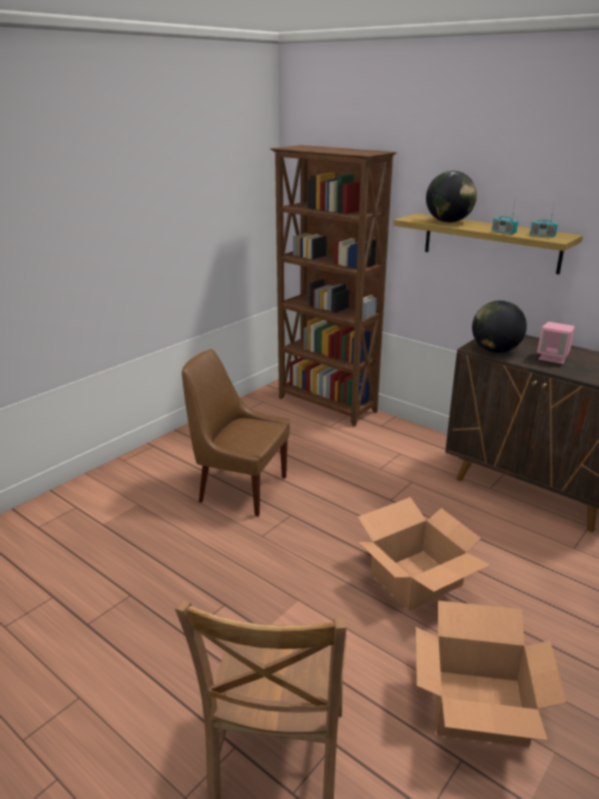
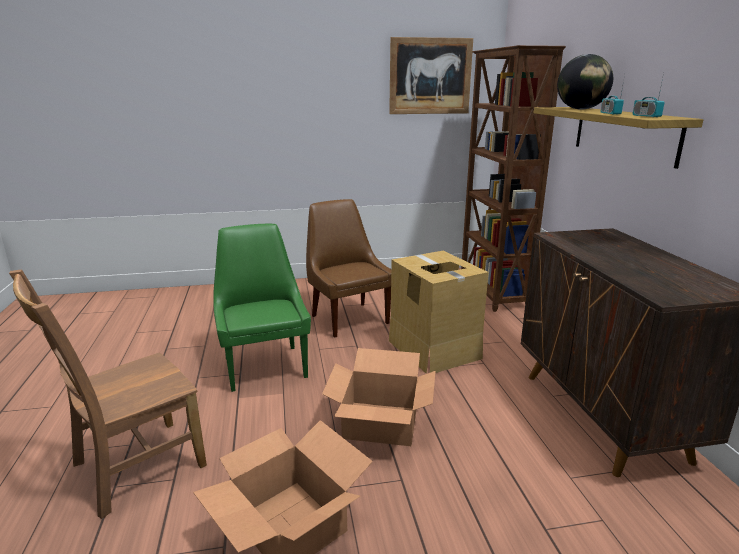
camera: 40 degrees right, 5 degrees down
globe [472,300,527,353] -> none
pink speaker [537,322,575,364] -> none
none -> green chair [213,224,311,392]
none -> picture [389,37,473,114]
none -> cardboard box [389,251,489,374]

